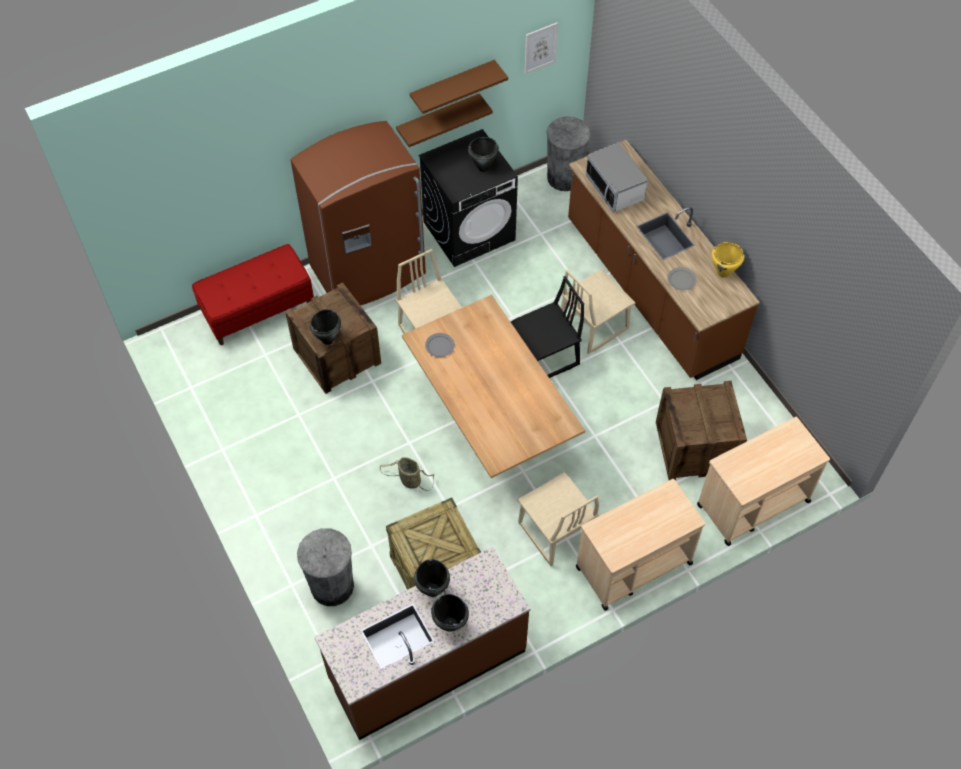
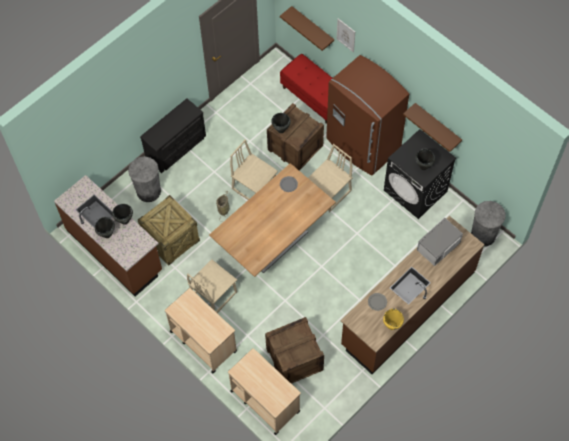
camera: 75 degrees right, 5 degrees up
brown shelf [410,60,508,114] -> brown shelf moved to [280,6,334,51]
black chair [511,276,584,378] -> none
picture [525,22,558,74] -> picture moved to [337,19,355,52]
beige chair [561,269,636,354] -> beige chair moved to [230,139,278,200]
none -> black dresser [140,98,206,173]

